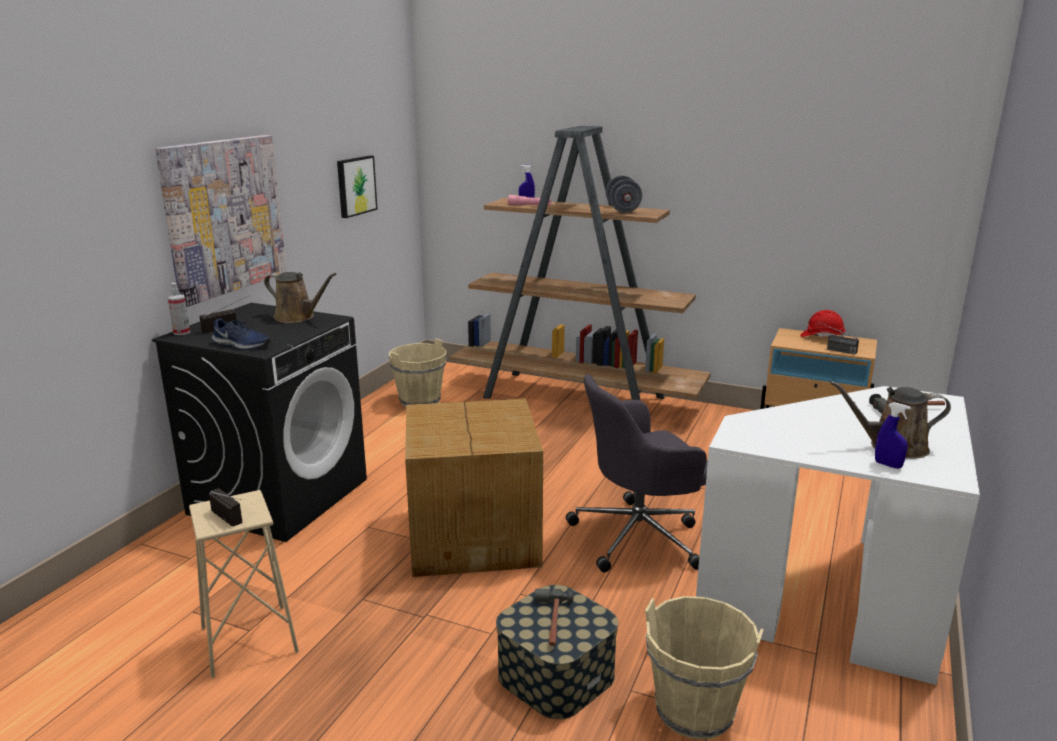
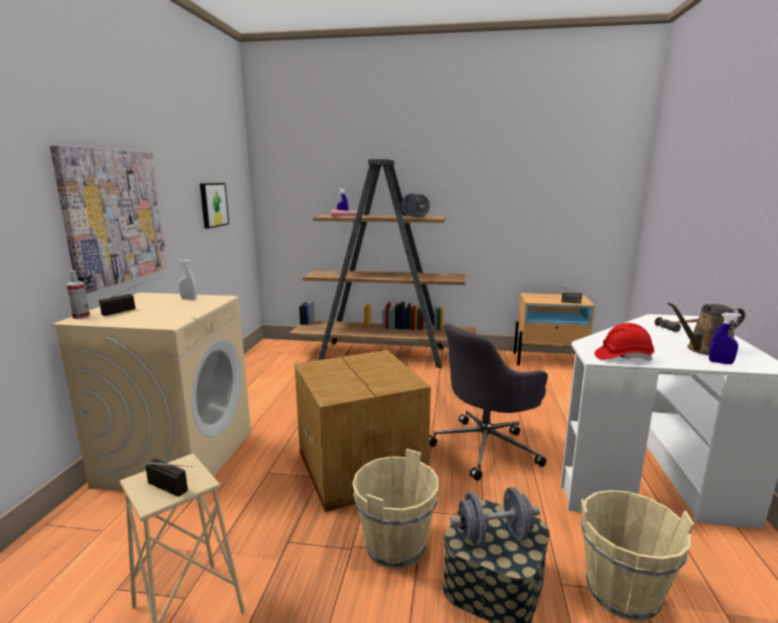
camera: 15 degrees left, 5 degrees down
black washing machine [152,303,367,542] -> beige washing machine [51,292,251,491]
blue shoe [212,318,271,350] -> none
brown watering can [264,272,336,323] -> white spray bottle [178,259,197,300]
beige bucket [389,338,447,407] -> beige bucket moved to [352,449,439,569]
hammer [534,588,574,646] -> grey dumbbell [450,487,540,546]
red hard hat [800,310,846,337] -> red hard hat moved to [594,323,654,361]

